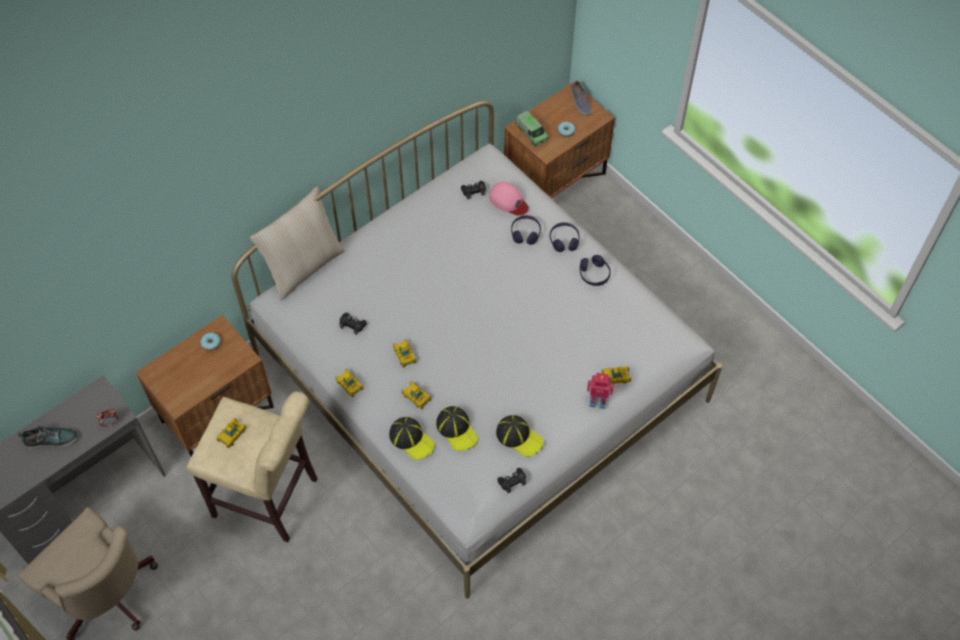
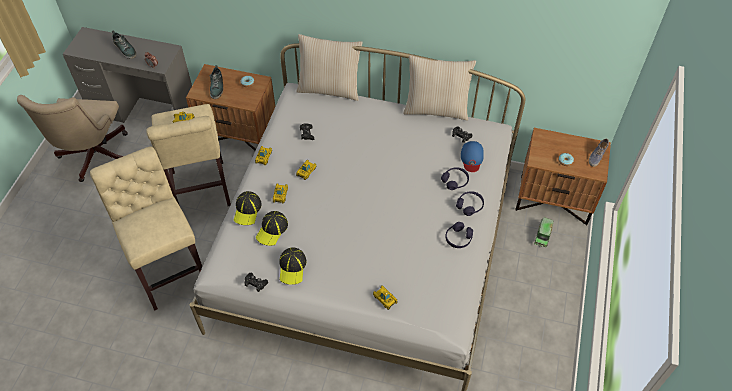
camera: 55 degrees right, 5 degrees down
pink cap [489,182,529,216] -> blue cap [461,141,484,172]
toy truck [515,111,549,147] -> toy truck moved to [534,217,554,247]
toy robot [587,373,614,409] -> none
none -> beige stool [90,146,203,311]
none -> shoe [210,65,223,99]
none -> beige pillow [403,55,476,120]

